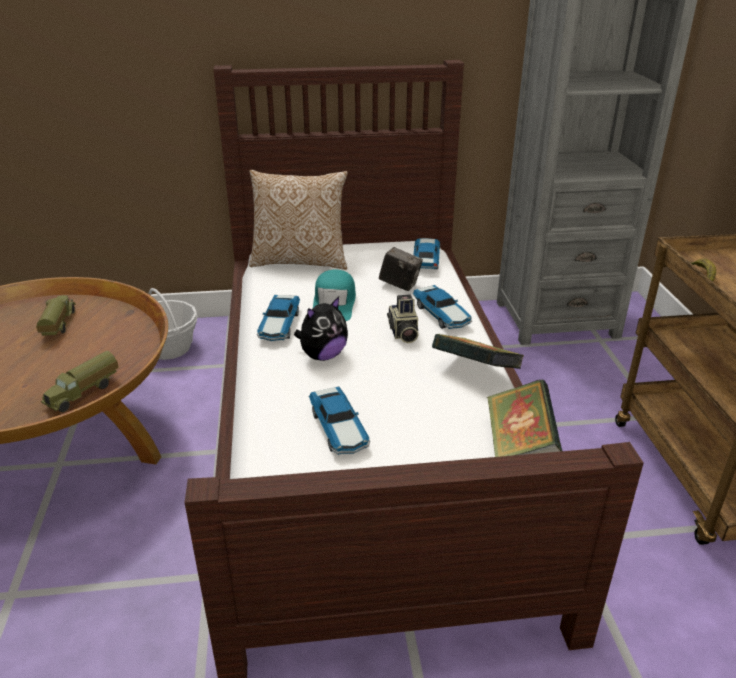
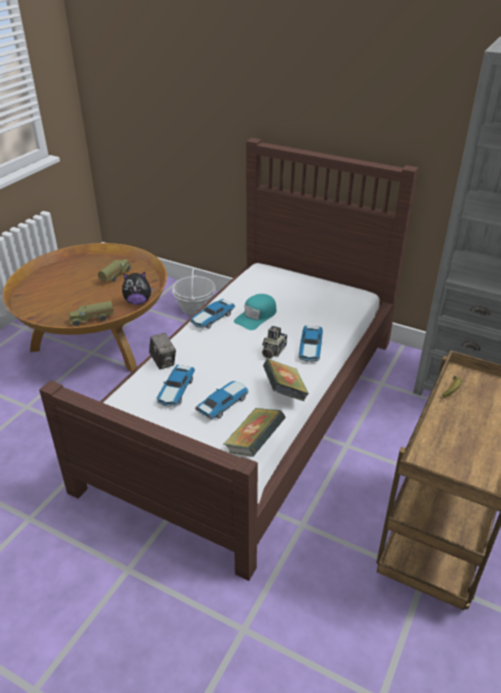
camera: 35 degrees right, 5 degrees up
pillow [249,170,348,270] -> none
plush toy [294,297,348,361] -> plush toy moved to [122,272,154,305]
camera [379,247,423,291] -> camera moved to [149,333,176,369]
toy car [413,238,440,269] -> toy car moved to [195,381,249,419]

